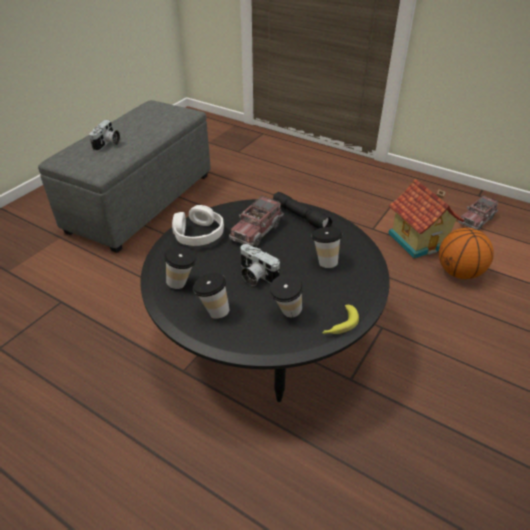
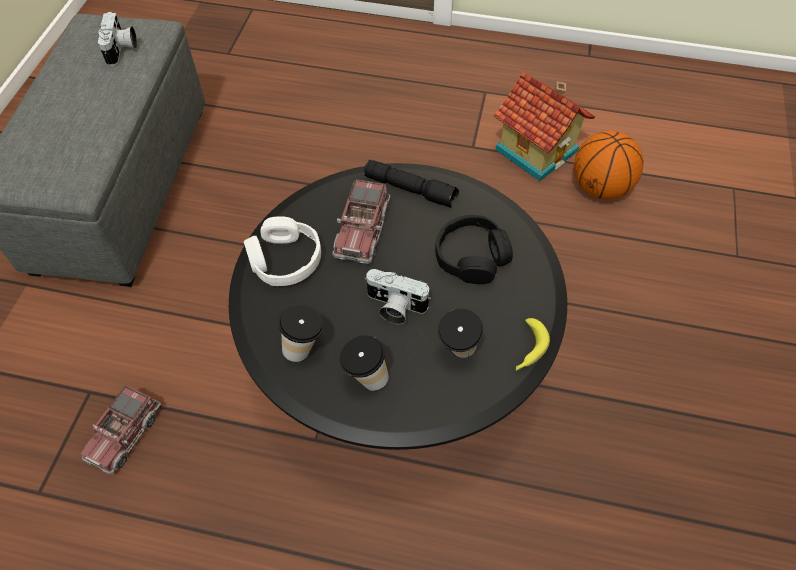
camera: 20 degrees left, 15 degrees up
camera [89,120,120,151] -> camera moved to [98,12,137,66]
cup [312,227,342,268] -> black headphones [435,215,513,284]
toy truck [458,195,498,230] -> toy truck moved to [81,385,161,475]

